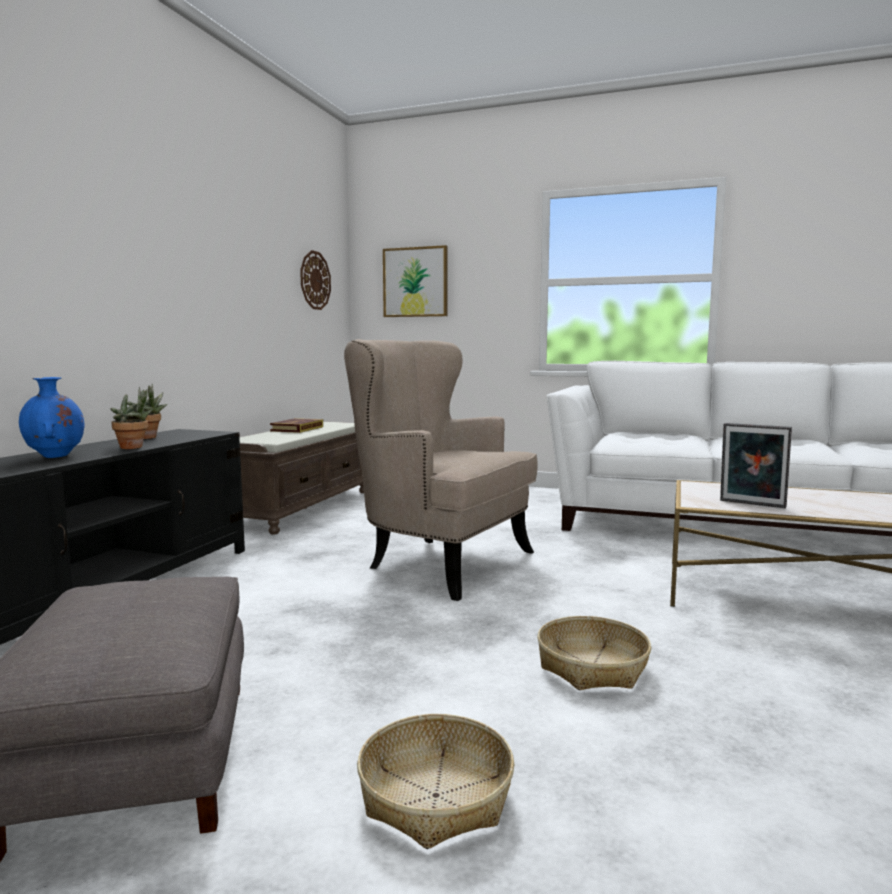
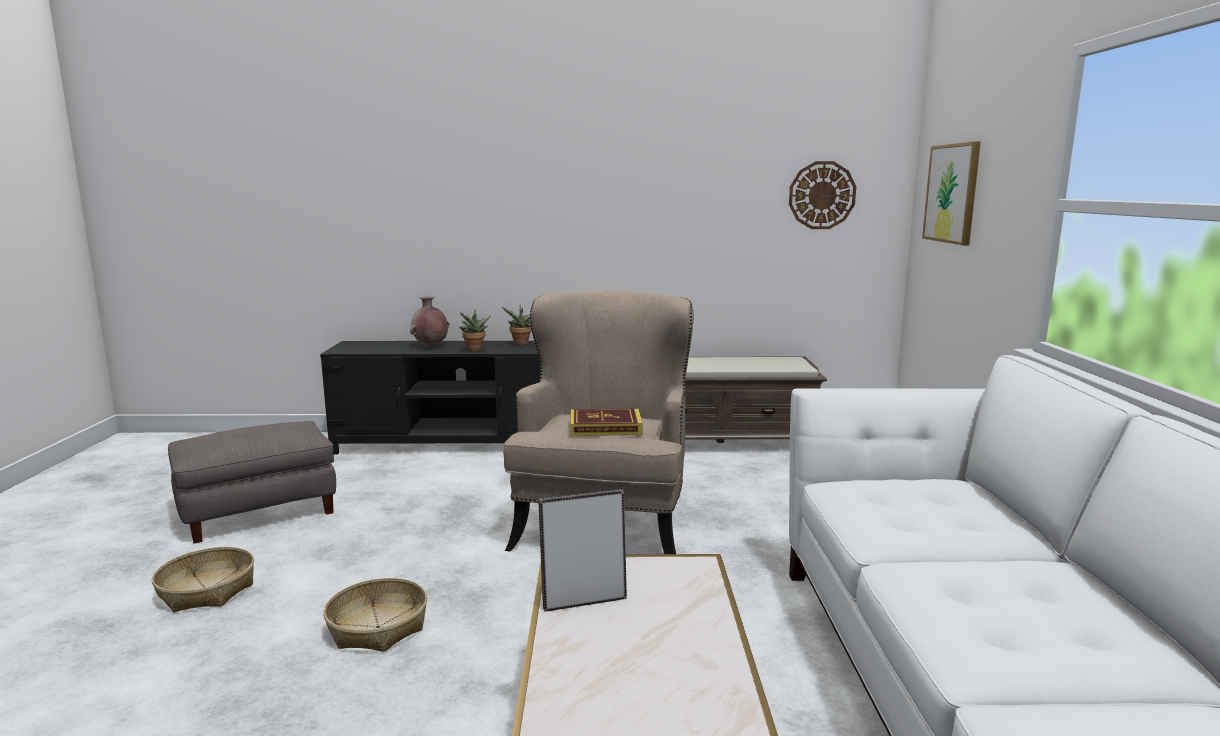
camera: 70 degrees right, 5 degrees up
blue vase [19,377,84,458] -> brown vase [410,296,449,348]
book [270,418,323,433] -> book moved to [570,408,643,436]
picture frame [720,423,792,508] -> picture frame turned 60 degrees clockwise [538,489,627,612]

